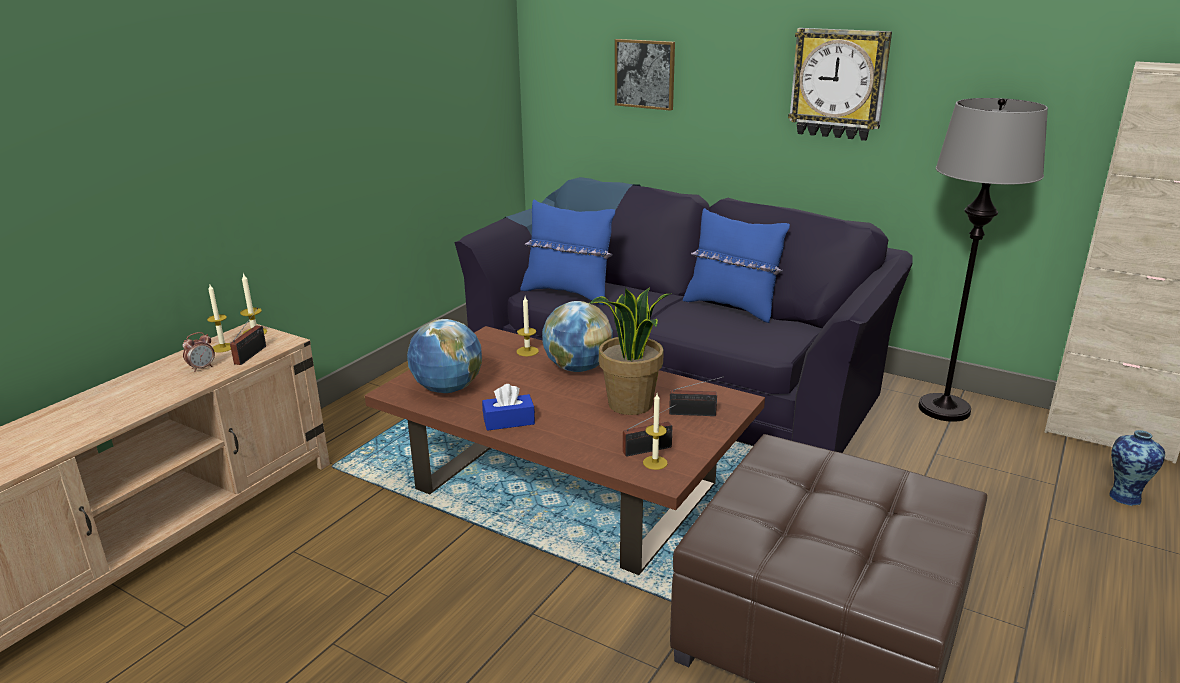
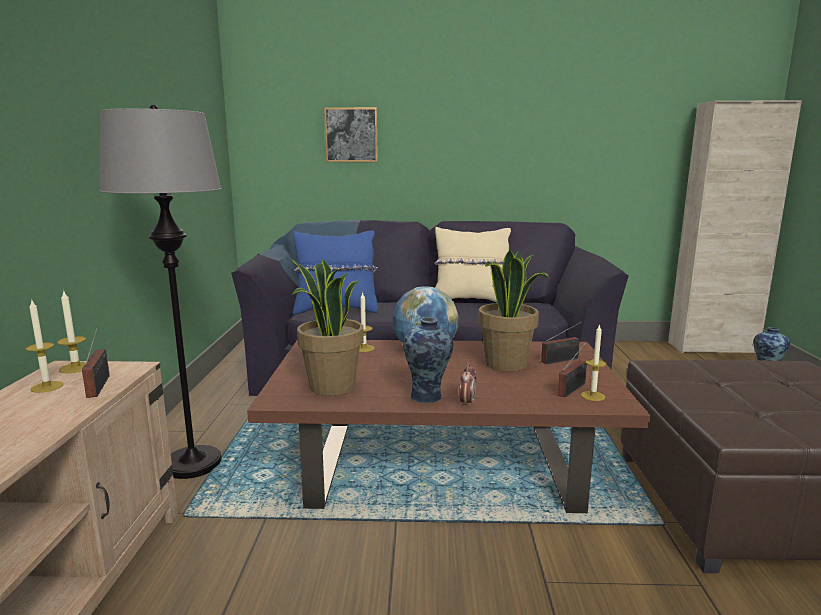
camera: 30 degrees left, 10 degrees down
alarm clock [183,332,215,372] -> alarm clock moved to [459,363,476,407]
globe [407,319,482,393] -> potted plant [291,258,364,396]
blue tissue box [482,384,535,431] -> vase [403,317,453,403]
blue pillow [683,208,790,323] -> beige pillow [434,227,511,302]
wall clock [788,28,892,141] -> none
grey floor lamp [918,98,1048,422] -> grey floor lamp moved to [99,105,222,479]

